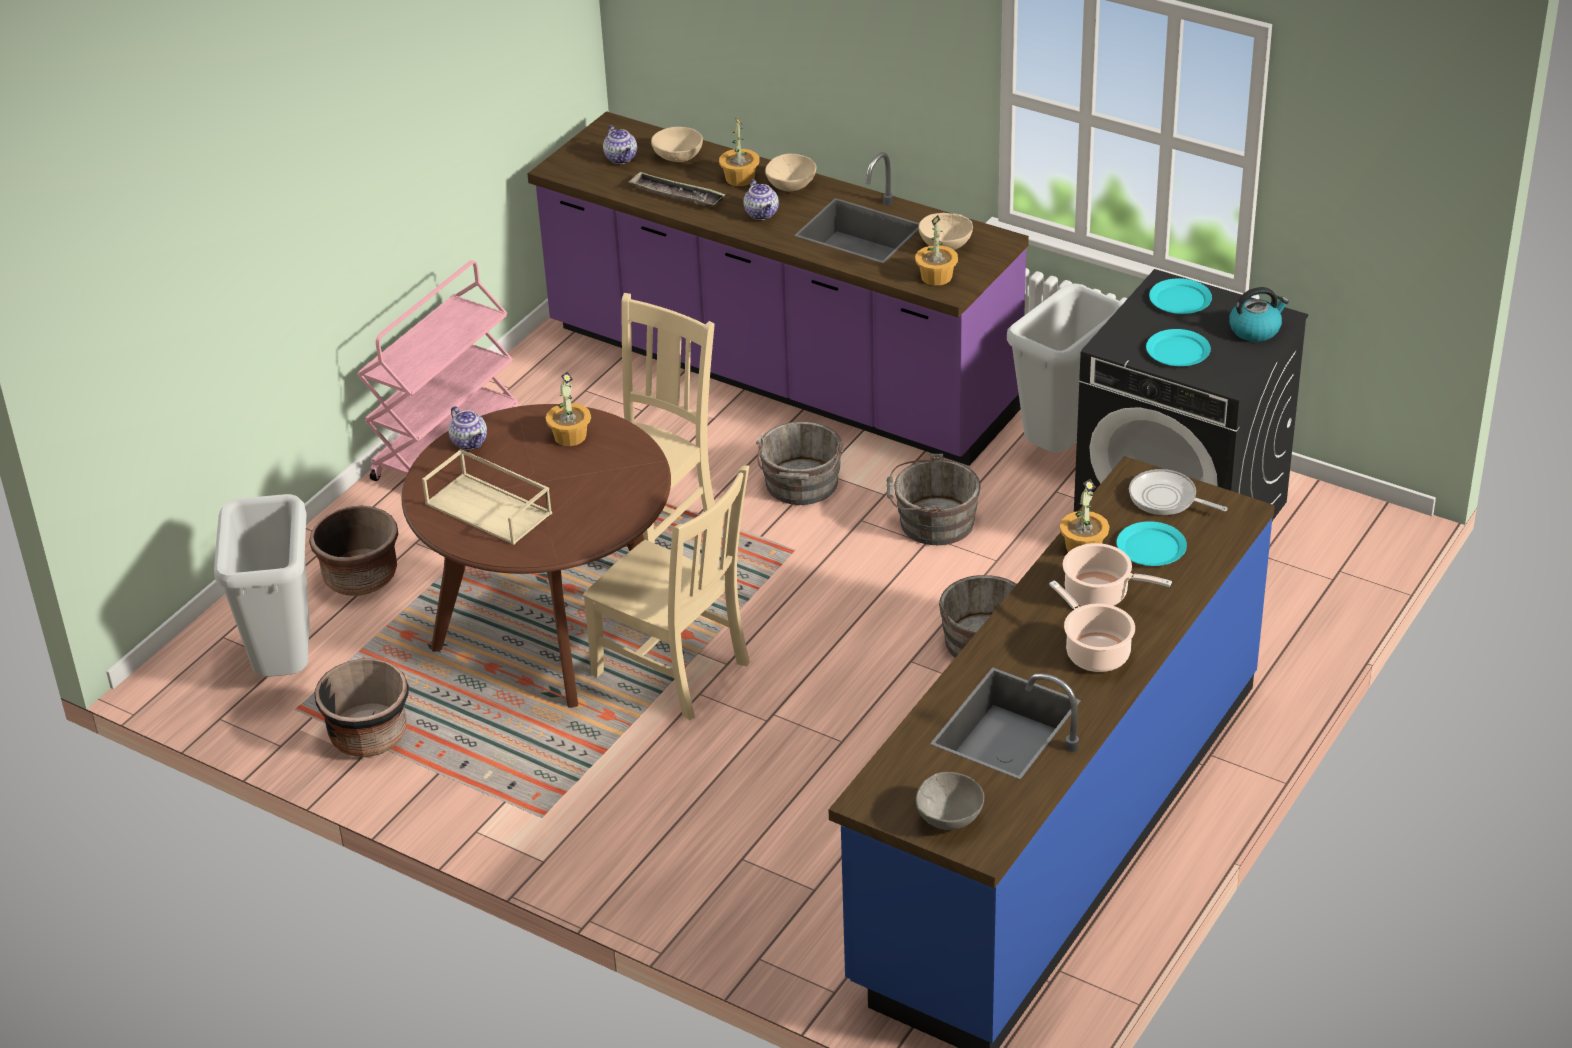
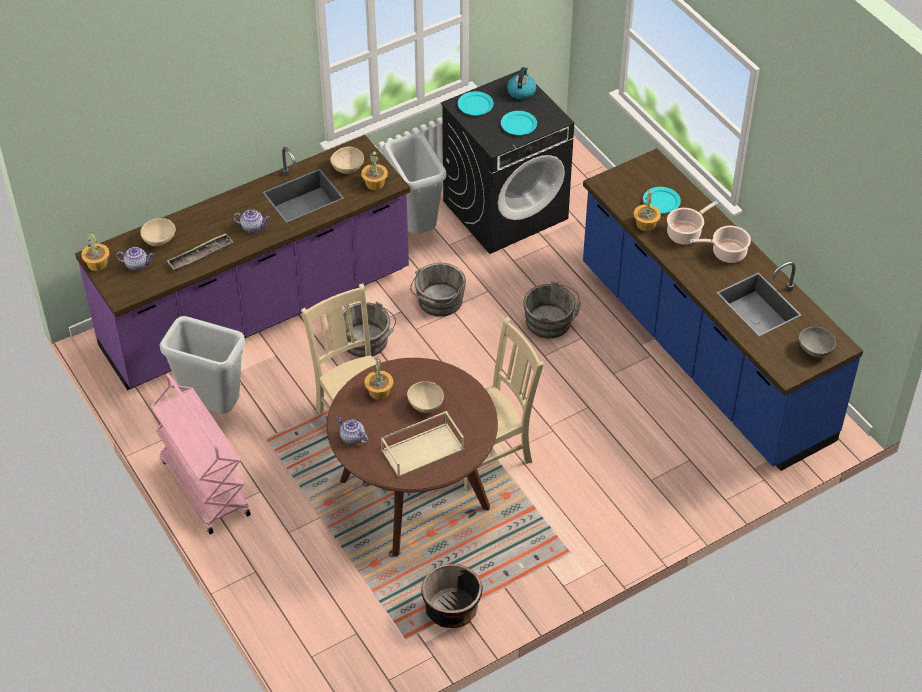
camera: 65 degrees left, 10 degrees up
grey trash can [214,494,310,677] -> grey trash can moved to [160,316,245,414]
brown planter [309,506,398,596] -> none
teapot [448,406,487,450] -> teapot turned 135 degrees counterclockwise [336,417,368,445]
potted plant [719,117,759,186] -> potted plant moved to [81,231,110,271]
beige bowl [765,154,816,191] -> beige bowl moved to [407,381,444,413]
frying pan [1129,469,1228,515] -> none

